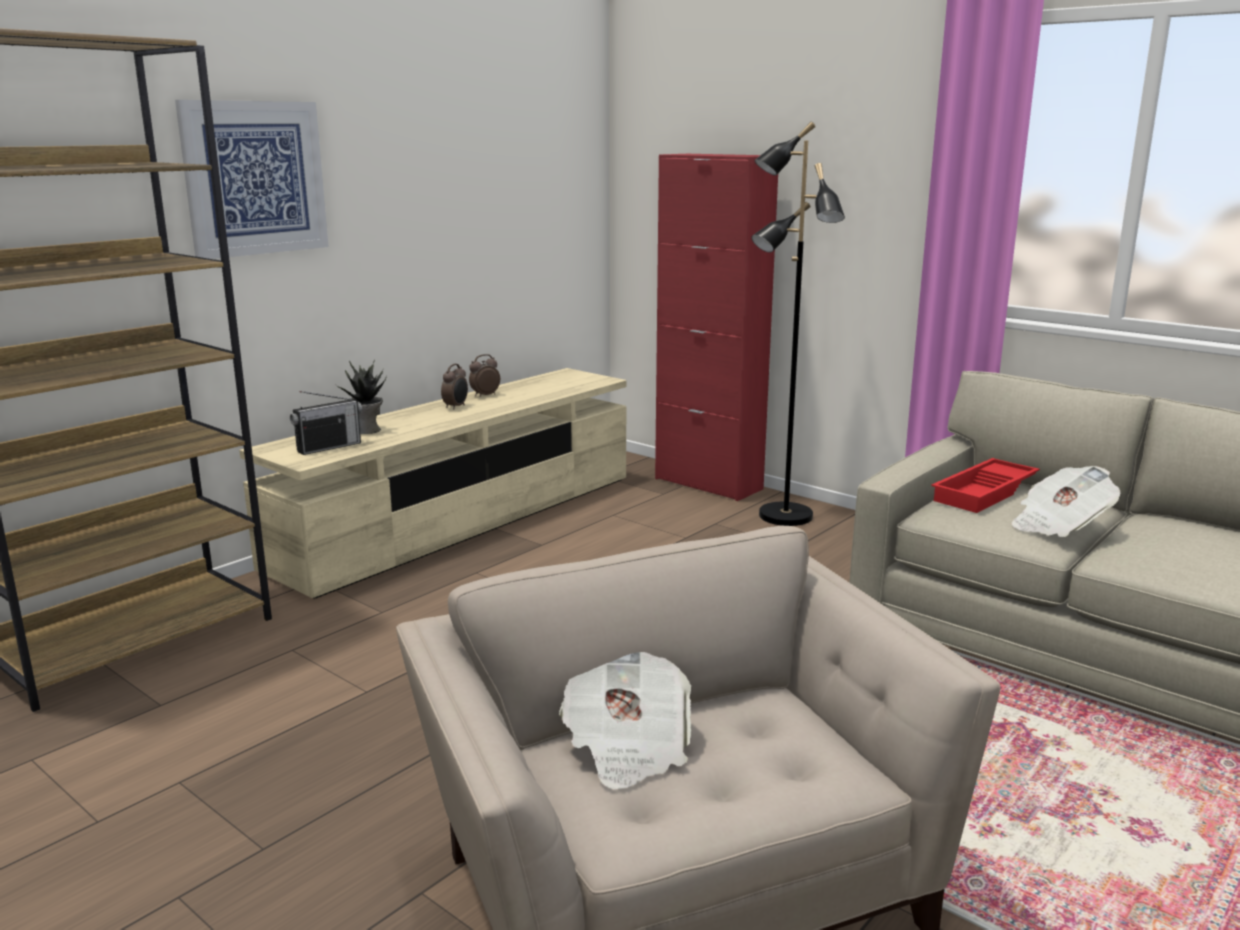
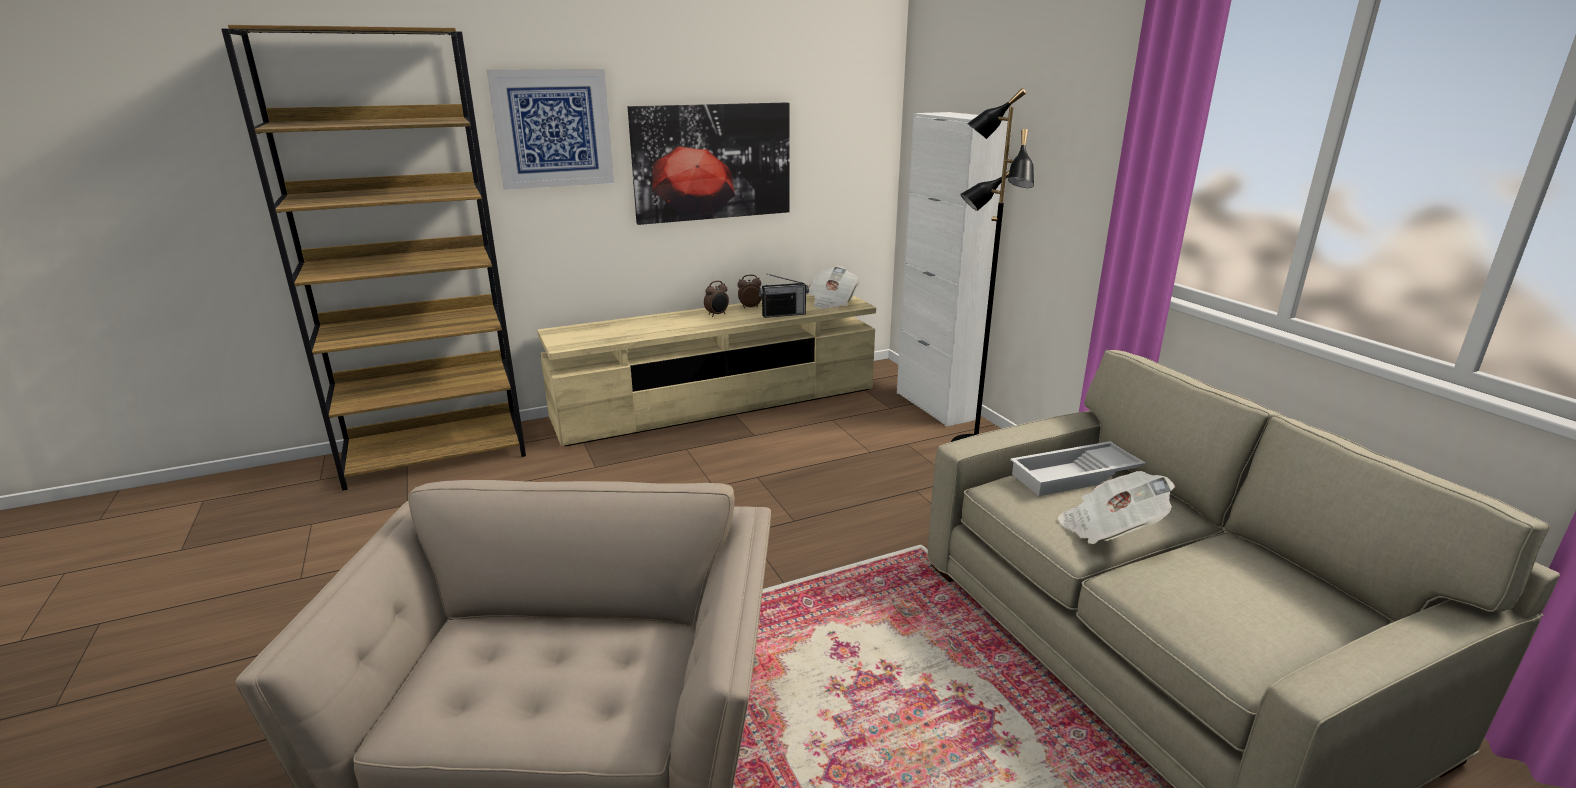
camera: 25 degrees right, 5 degrees up
radio [290,391,362,455] -> radio moved to [759,274,809,318]
potted plant [335,359,387,434] -> none
newspaper [559,652,691,790] -> newspaper moved to [809,266,860,309]
red cabinet [655,154,778,501] -> white cabinet [897,112,1012,427]
red tray [931,458,1040,513] -> white tray [1010,441,1146,496]
none -> picture [628,102,790,225]

